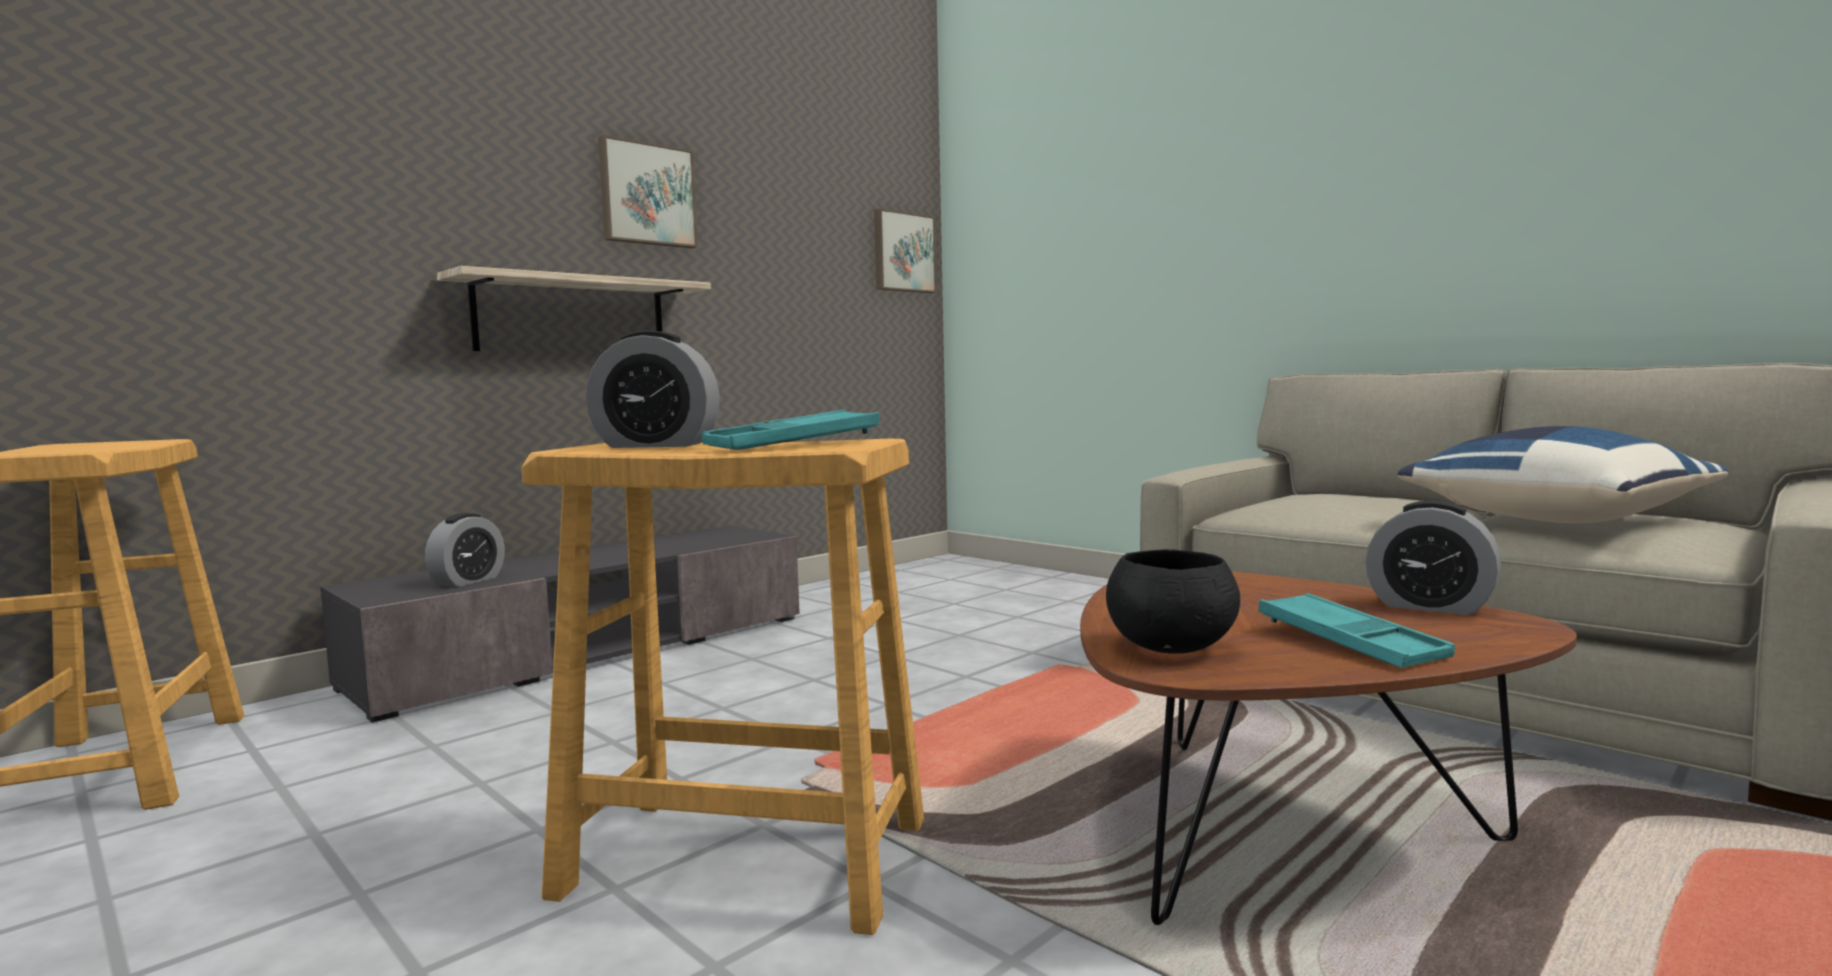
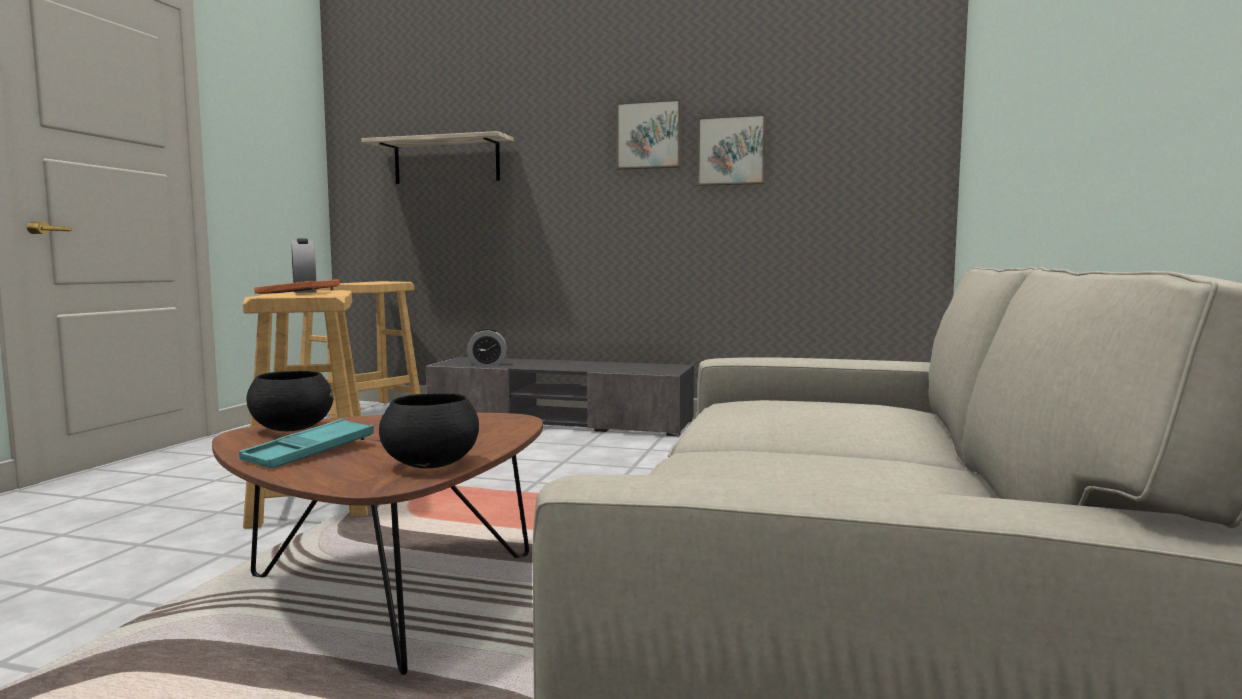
camera: 60 degrees right, 0 degrees up
shelf [437,266,711,351] -> shelf moved to [361,131,514,184]
turquoise tray [702,410,880,450] -> orange tray [254,279,340,294]
picture [874,208,937,293] -> picture moved to [697,114,766,186]
alarm clock [1365,501,1501,616] -> black bowl [379,393,479,468]
blue pillow [1398,426,1728,523] -> none

